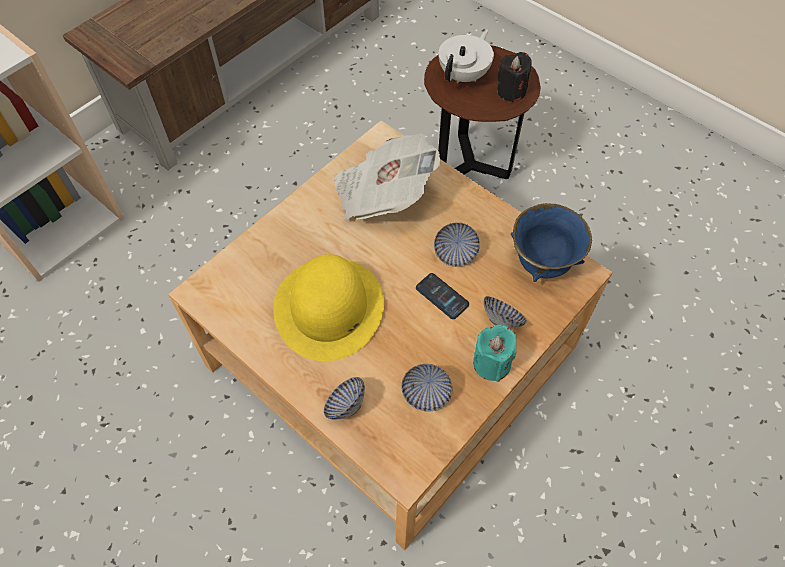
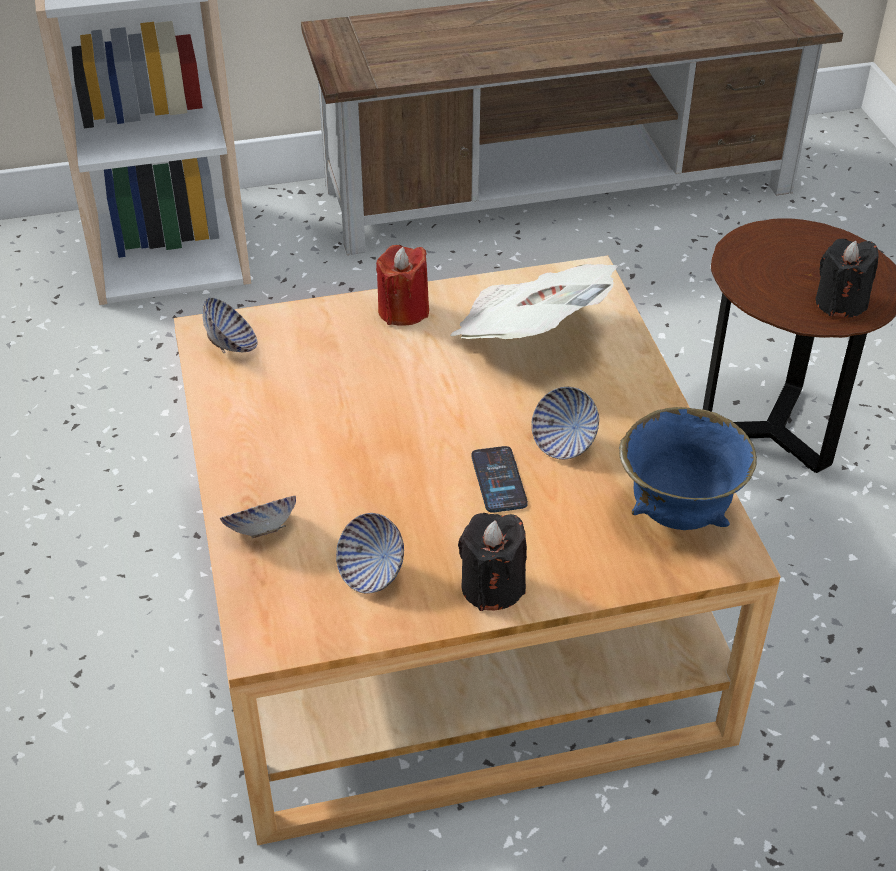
camera: 35 degrees right, 15 degrees down
yellow hat [273,254,384,361] -> none
white teapot [438,29,494,83] -> none
turquoise candle [473,325,516,382] -> black candle [458,513,527,611]
bowl [484,296,527,328] -> bowl moved to [202,298,258,353]
none -> red candle [376,245,429,326]

